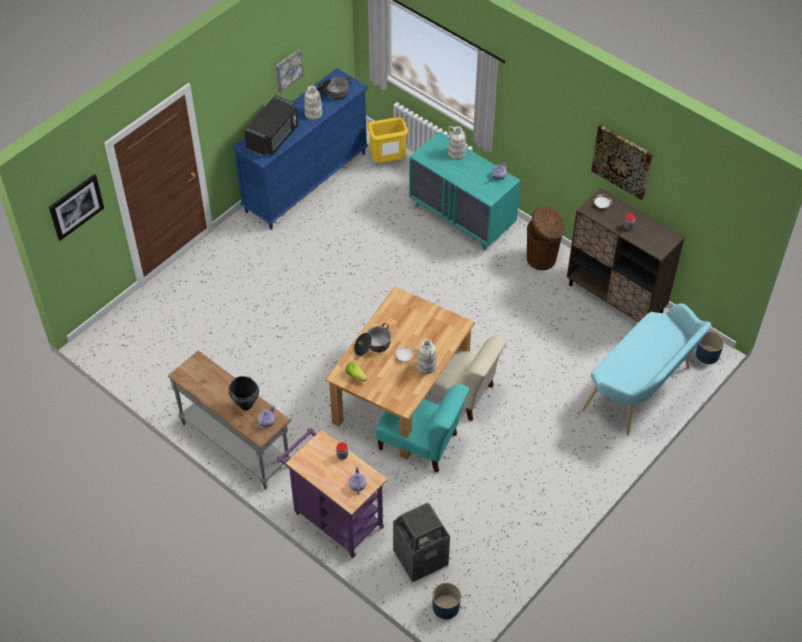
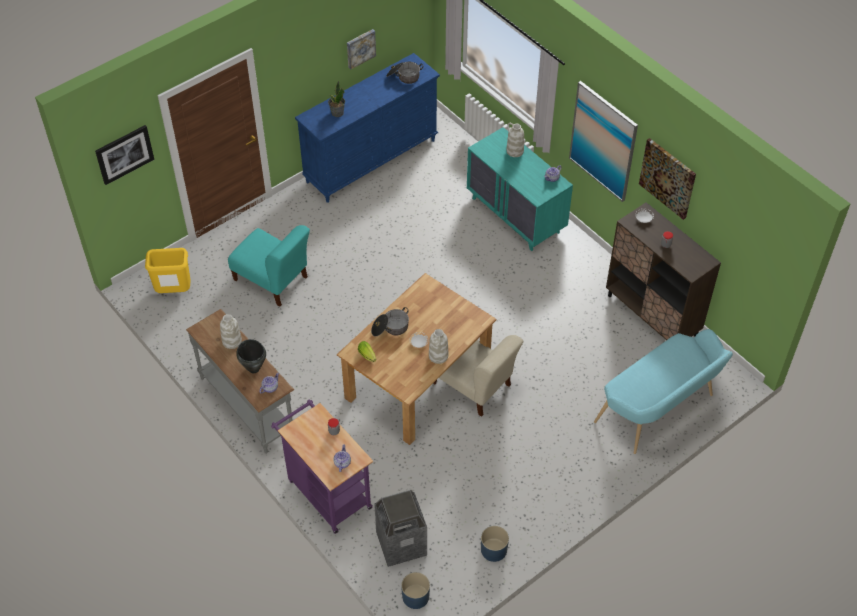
camera: 10 degrees right, 0 degrees up
black microwave [244,95,298,157] -> potted plant [328,81,345,117]
white vase [305,86,322,120] -> white vase moved to [220,314,242,349]
yellow trash can [367,117,408,163] -> yellow trash can moved to [145,248,191,293]
turquoise chair [376,384,470,473] -> turquoise chair moved to [228,225,310,307]
brown trash can [527,206,565,270] -> none
blue planter [696,331,724,364] -> blue planter moved to [481,526,509,562]
none -> picture [569,81,638,202]

